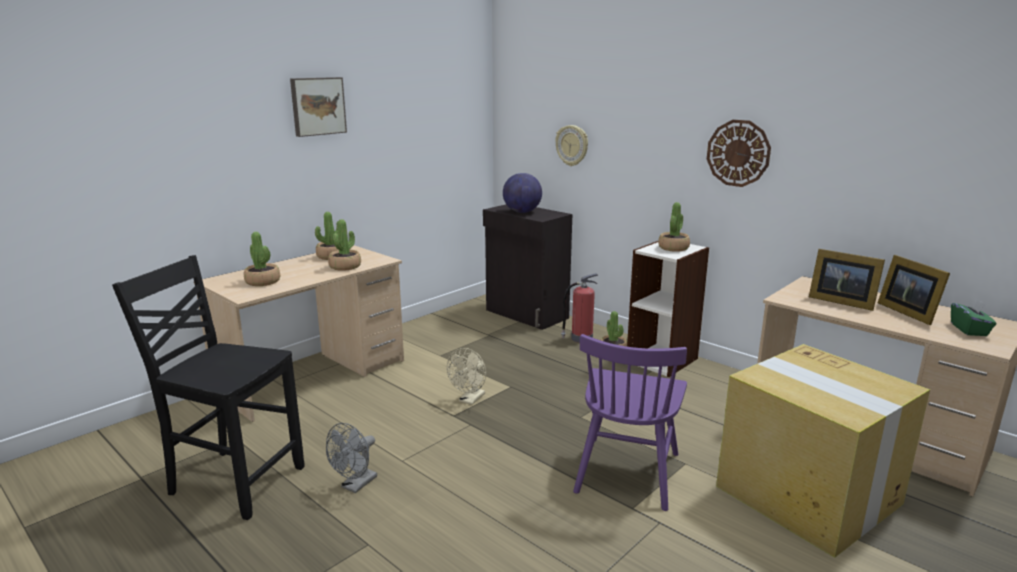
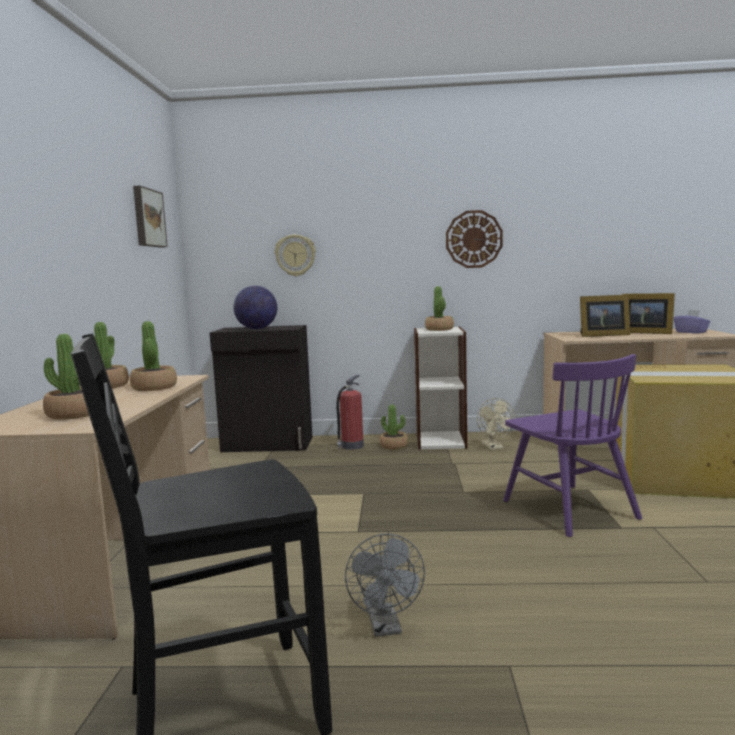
camera: 40 degrees left, 10 degrees down
picture [290,77,347,137] -> picture moved to [133,186,168,248]
beige fan [447,348,486,405] -> beige fan moved to [477,398,515,450]
green tissue box [951,299,996,336] -> purple tissue box [674,310,710,333]

